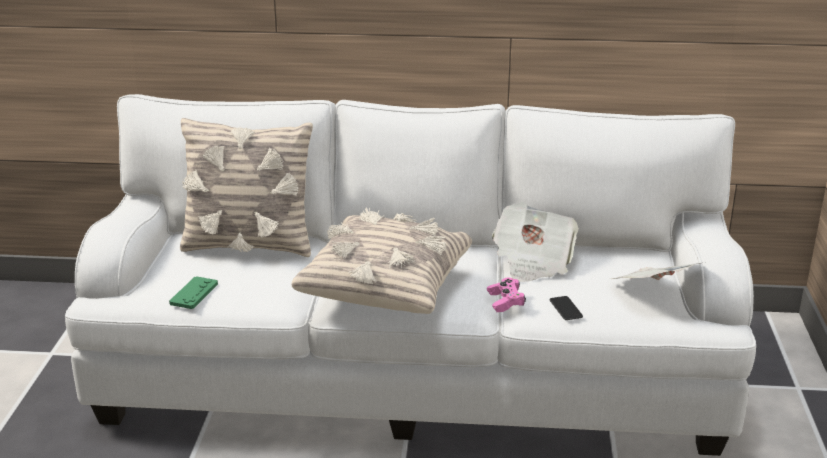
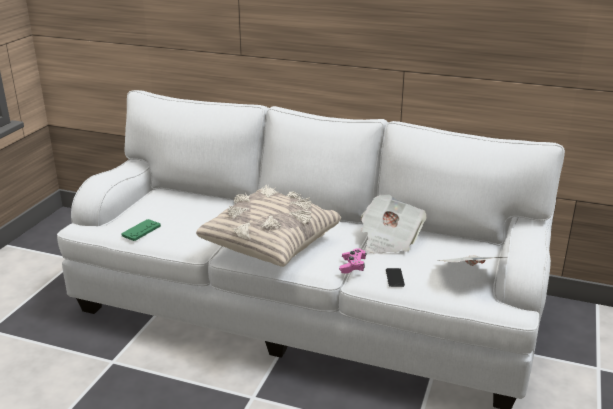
camera: 15 degrees right, 0 degrees up
beige pillow [180,118,313,257] -> none

